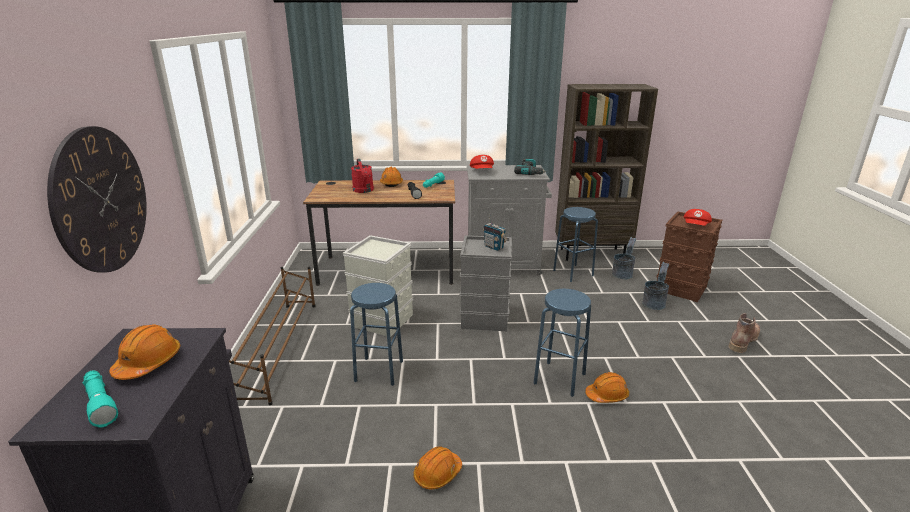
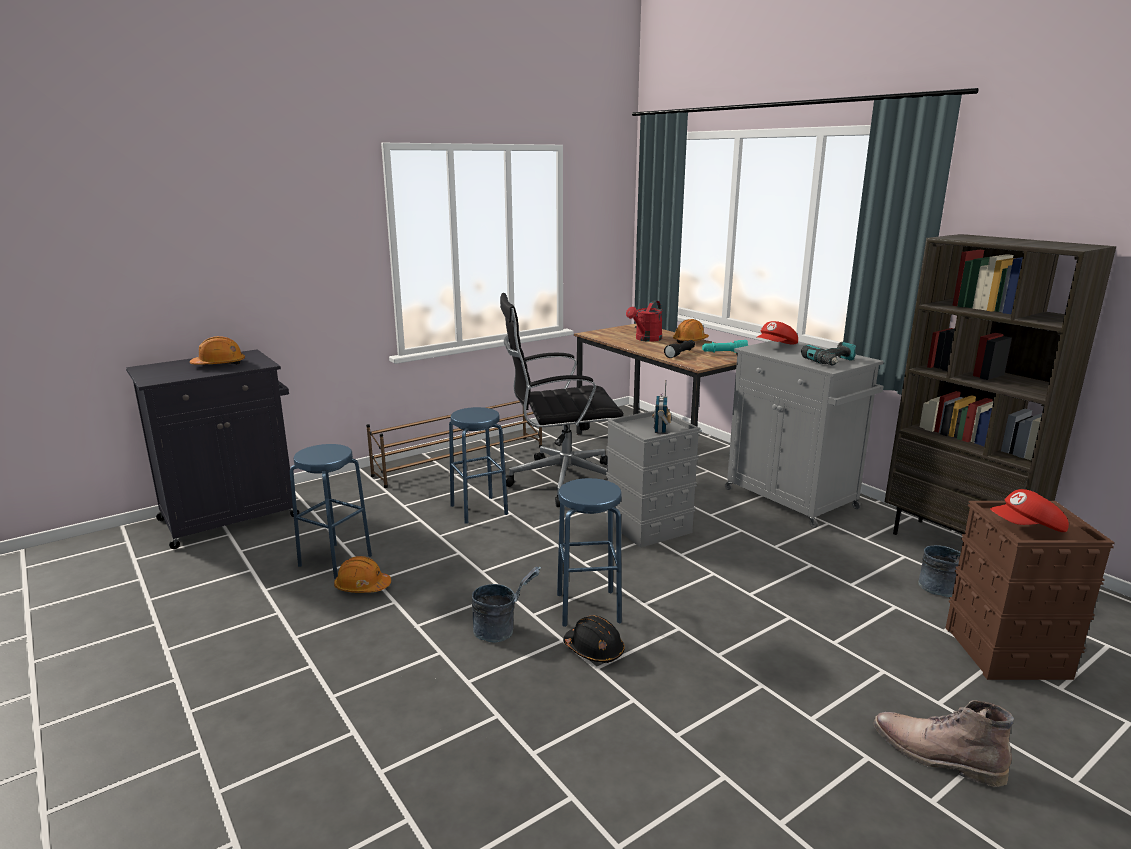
camera: 55 degrees right, 5 degrees down
wall clock [47,126,147,273] -> none
turquoise flashlight [83,370,118,427] -> none
grey storage box [343,235,413,337] -> black office chair [500,293,623,507]
blue stool [553,207,598,282] -> blue stool moved to [290,444,372,579]
orange hard hat [585,372,629,403] -> black hard hat [563,615,625,663]
grey bucket [642,262,669,310] -> grey bucket moved to [472,567,541,643]
brown boot [728,313,760,353] -> brown boot turned 150 degrees counterclockwise [873,700,1014,787]

